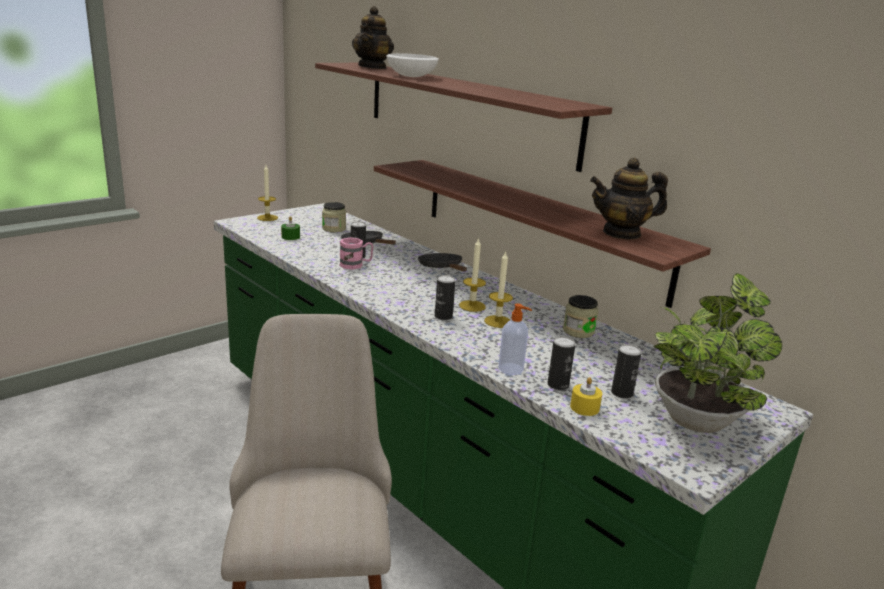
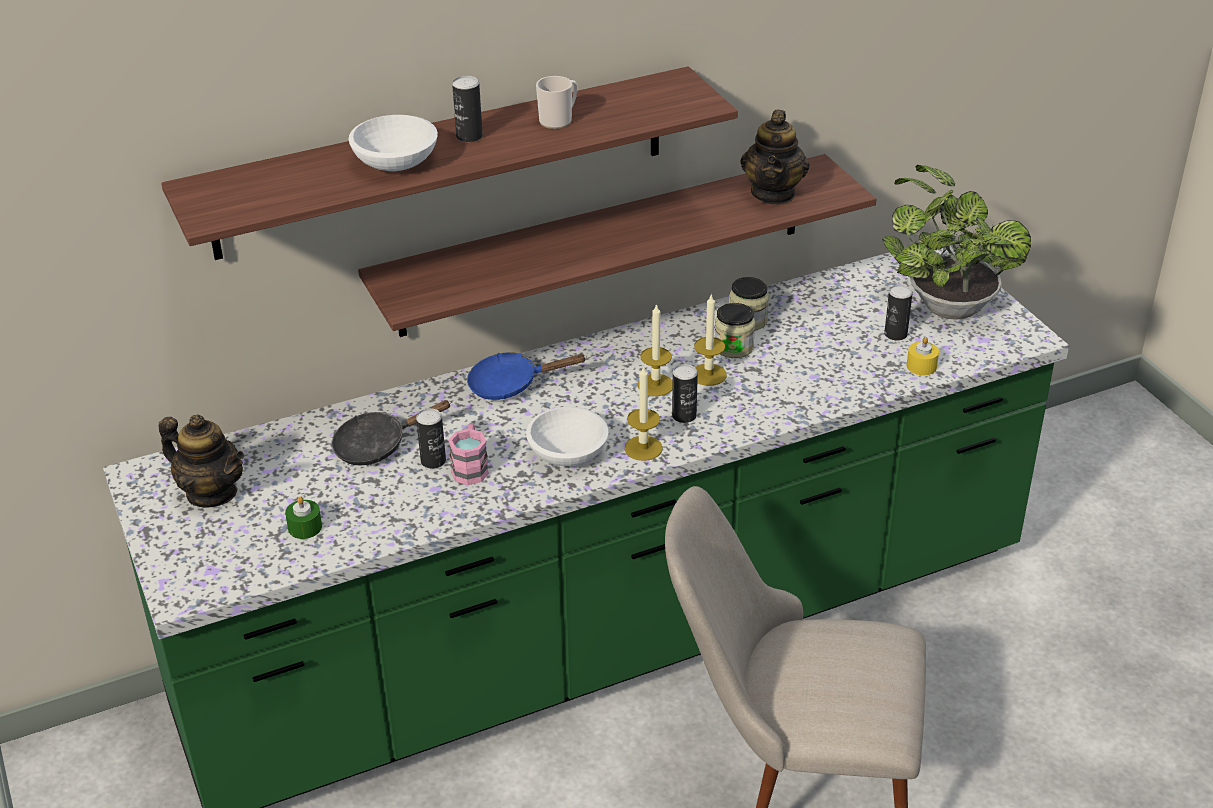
camera: 70 degrees left, 15 degrees up
candle [257,165,278,221] -> candle moved to [624,365,663,461]
jar [322,202,346,232] -> jar moved to [715,303,755,358]
teapot [352,6,394,69] -> teapot moved to [159,415,244,508]
black frying pan [418,253,467,271] -> blue frying pan [467,352,587,400]
soap dispenser [498,303,532,375] -> none
can [548,336,576,390] -> can moved to [452,76,483,142]
none -> white bowl [526,407,608,466]
none -> mug [536,76,578,129]

